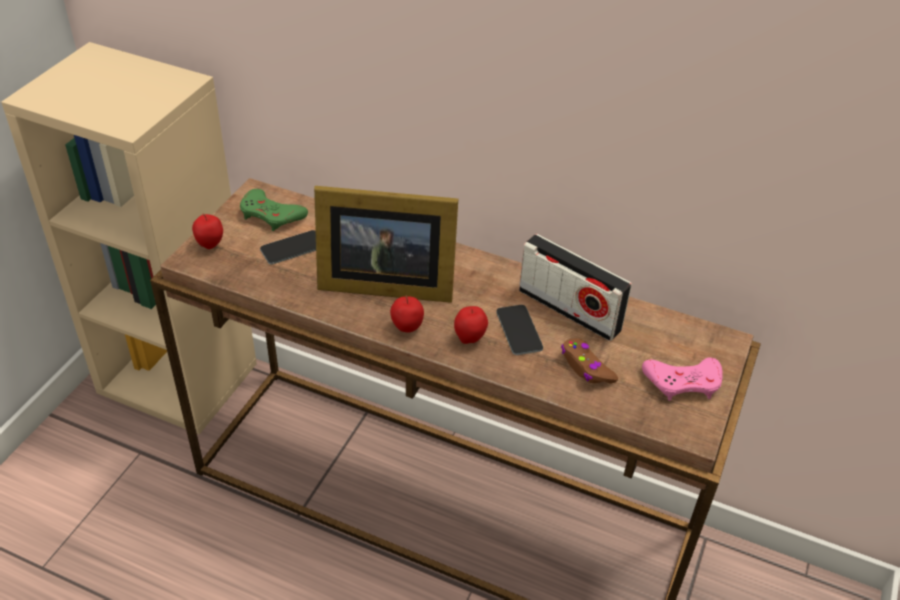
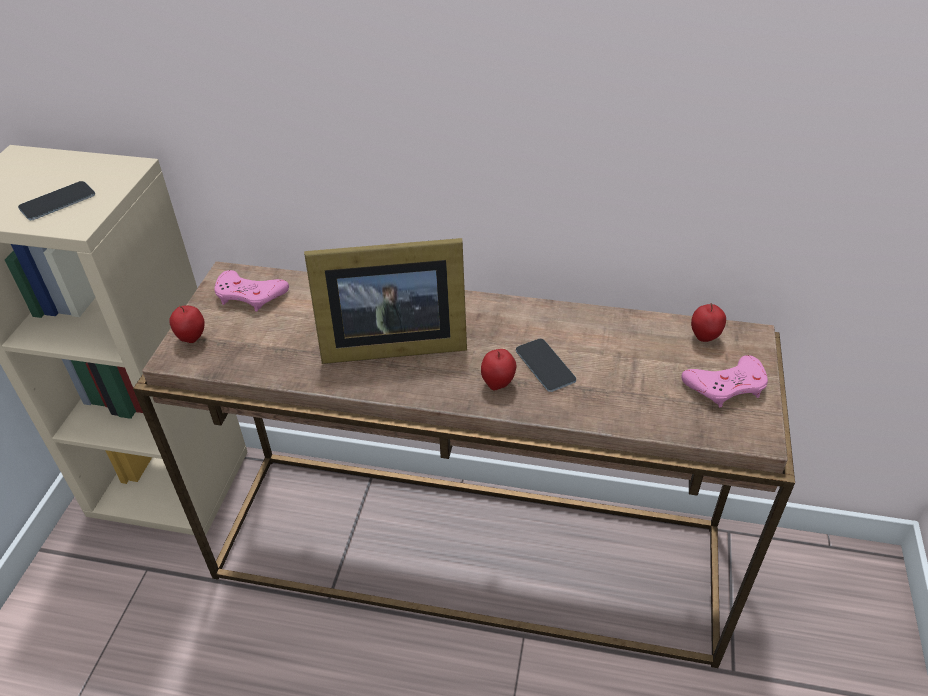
camera: 10 degrees left, 0 degrees up
green game controller [240,189,308,231] -> pink game controller [214,270,289,311]
phone [260,230,316,264] -> phone moved to [18,181,95,220]
apple [390,295,424,332] -> apple moved to [691,303,726,342]
radio [519,234,632,341] -> none
brown game controller [561,338,618,384] -> none

